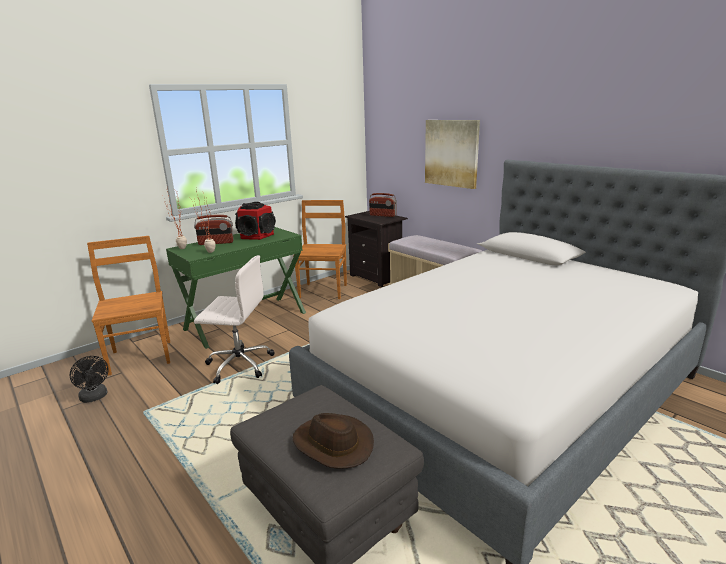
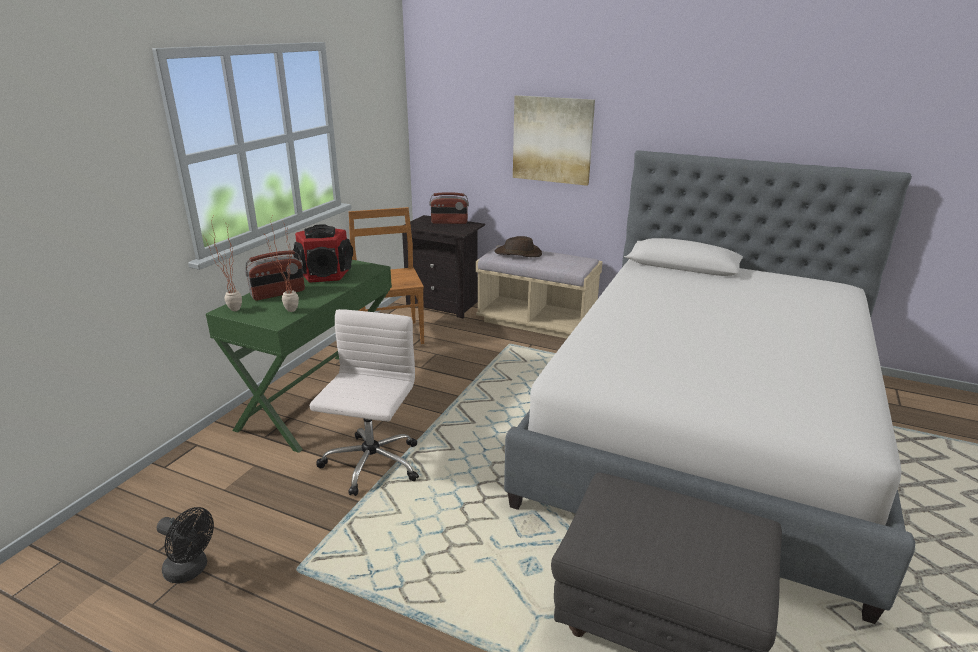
camera: 25 degrees left, 5 degrees up
brown chair [87,236,170,376] -> none
white office chair [194,255,275,384] -> white office chair turned 60 degrees counterclockwise [310,309,419,496]
brown hat [293,413,374,469] -> brown hat moved to [494,236,542,257]

